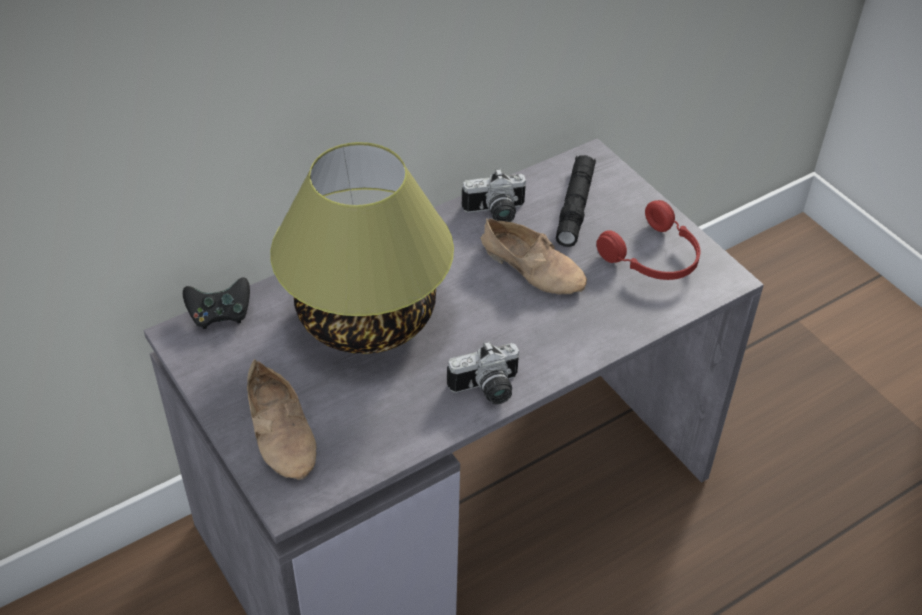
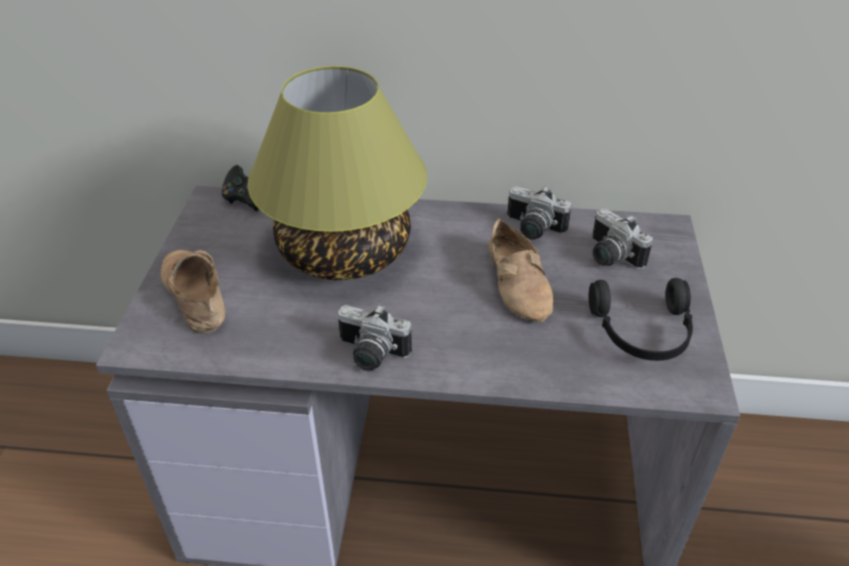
camera: 40 degrees right, 5 degrees down
beige shoe [247,359,317,480] -> beige shoe turned 135 degrees clockwise [161,250,226,334]
black flashlight [556,155,596,247] -> camera [592,208,653,269]
red headphones [596,200,700,280] -> black headphones [589,278,693,361]

